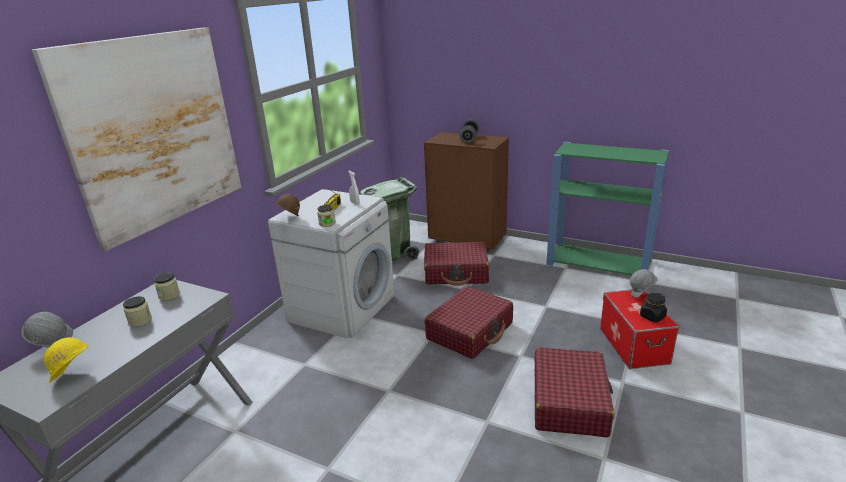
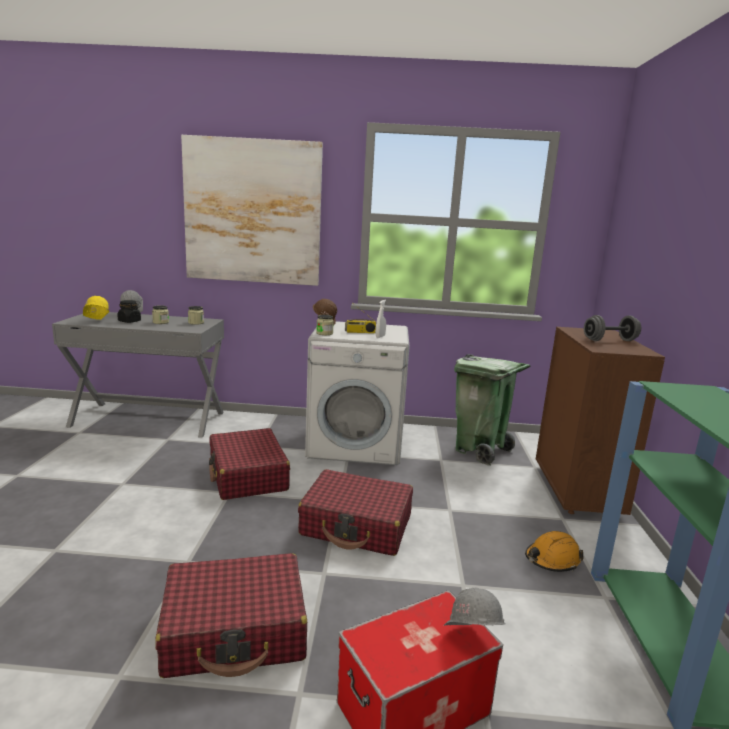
camera: 65 degrees right, 10 degrees down
red suitcase [424,242,489,286] -> red suitcase moved to [209,428,290,500]
black jar [640,293,667,322] -> black jar moved to [117,300,141,323]
none -> orange hard hat [525,531,584,572]

